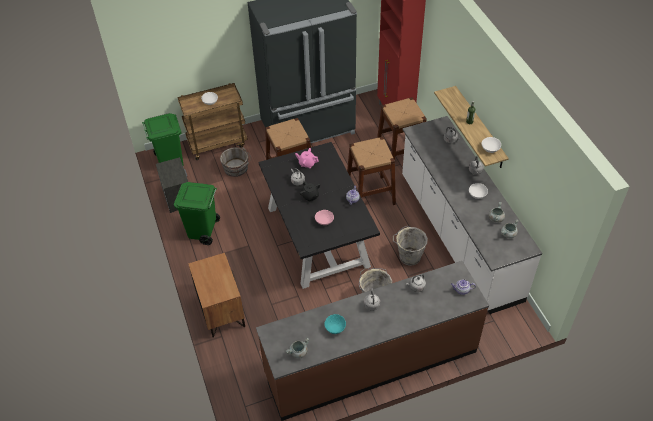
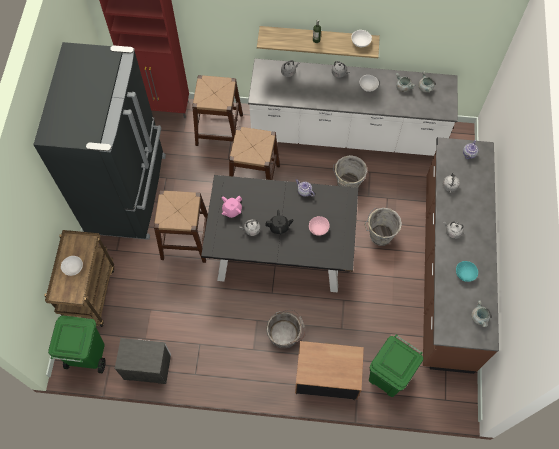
camera: 65 degrees left, 15 degrees up
green trash can [174,182,220,245] -> green trash can moved to [369,334,423,397]
grey bucket [220,147,251,177] -> grey bucket moved to [266,310,305,349]

